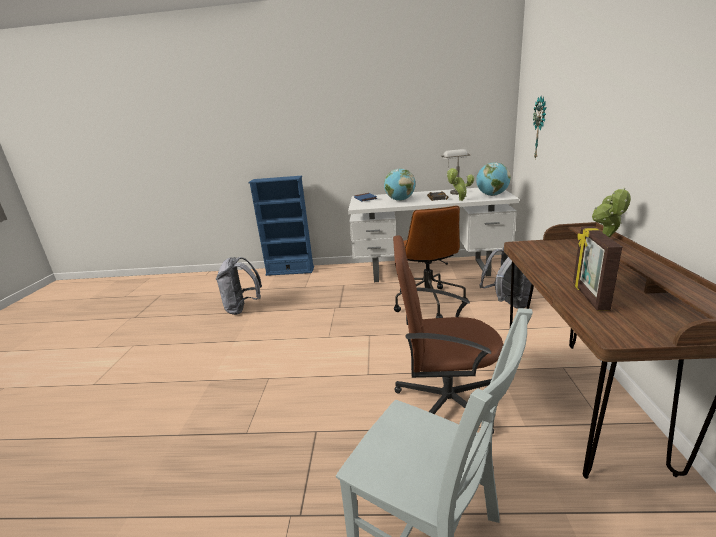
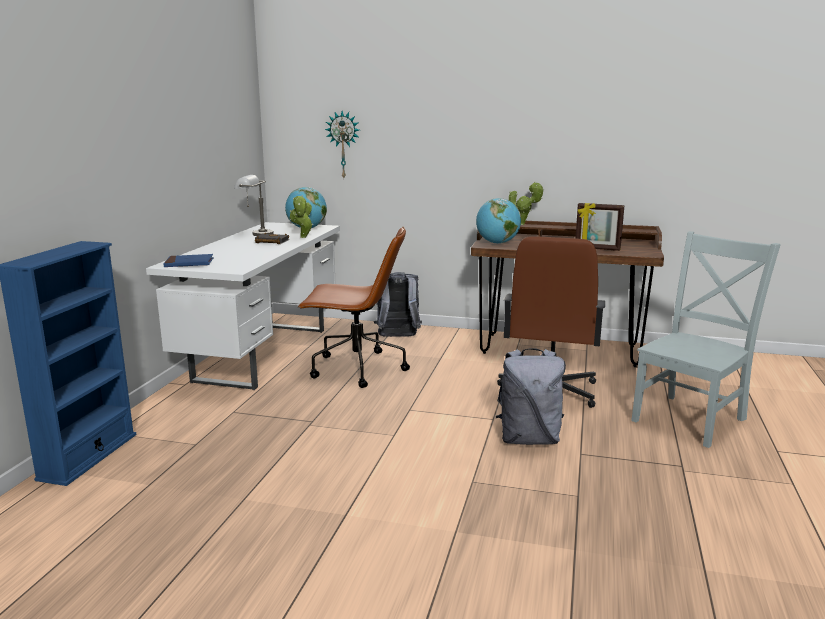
camera: 80 degrees left, 5 degrees down
grey backpack [216,257,262,315] -> grey backpack moved to [496,348,566,445]
globe [384,169,415,201] -> globe moved to [476,198,521,244]

